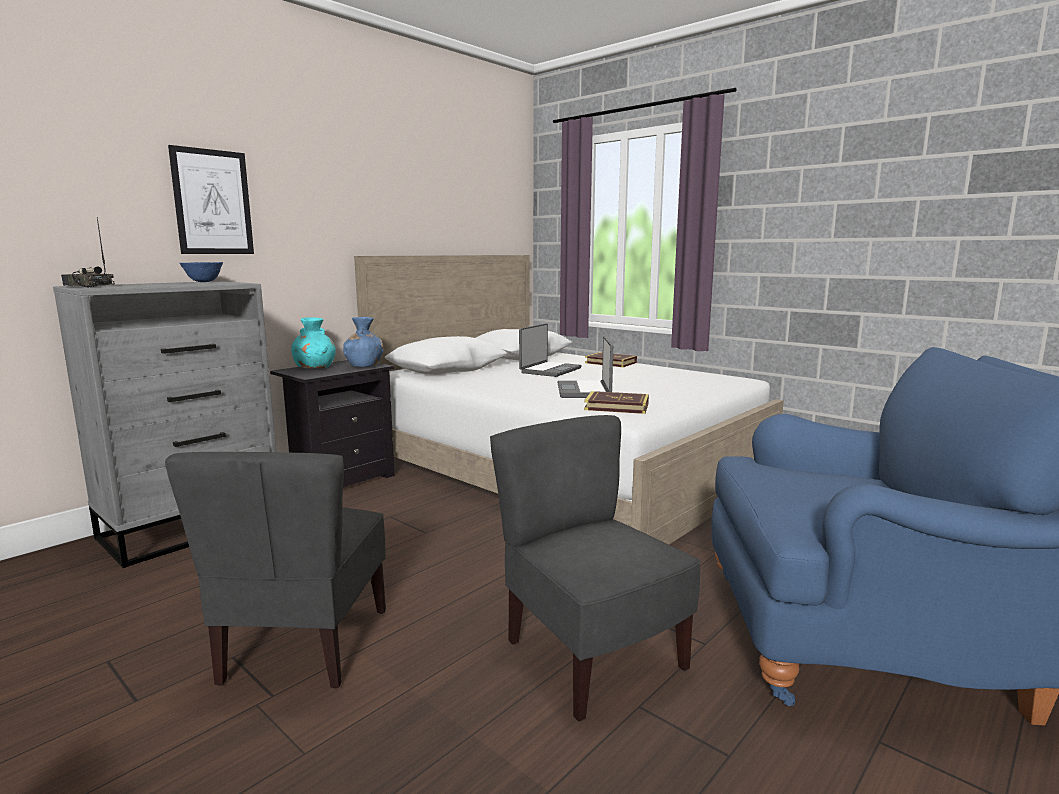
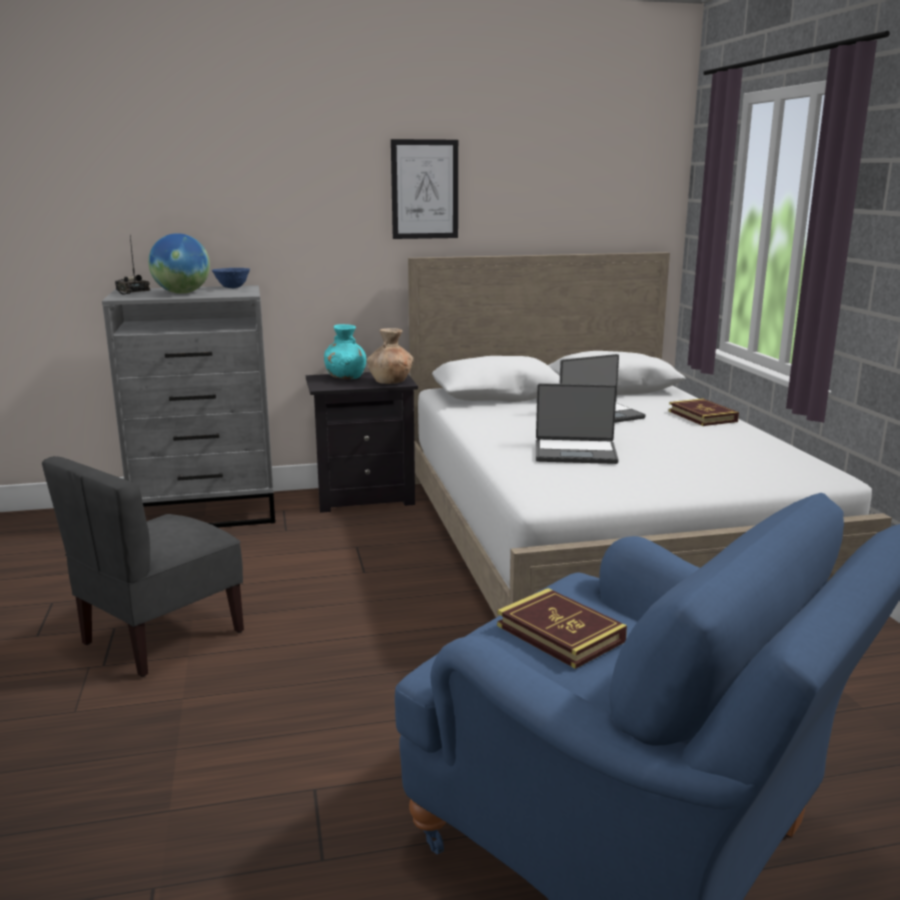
camera: 35 degrees right, 5 degrees up
picture [168,145,254,254] -> picture moved to [391,139,458,239]
blue vase [343,317,384,367] -> brown vase [367,328,414,384]
grey chair [490,415,701,721] -> none
laptop [557,336,613,398] -> laptop turned 120 degrees counterclockwise [536,383,619,464]
book [584,391,649,414] -> book moved to [497,588,627,669]
none -> globe [148,233,210,294]

